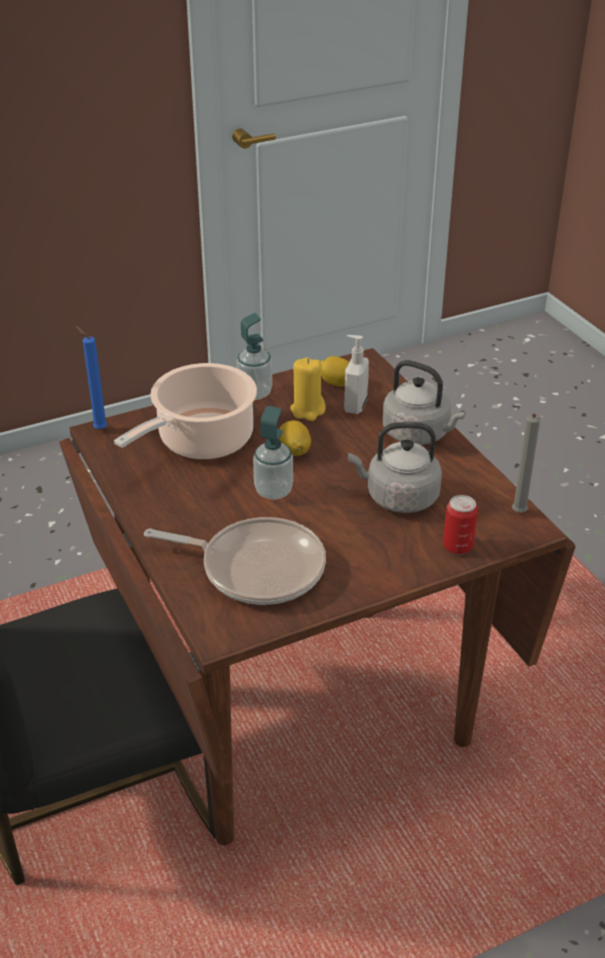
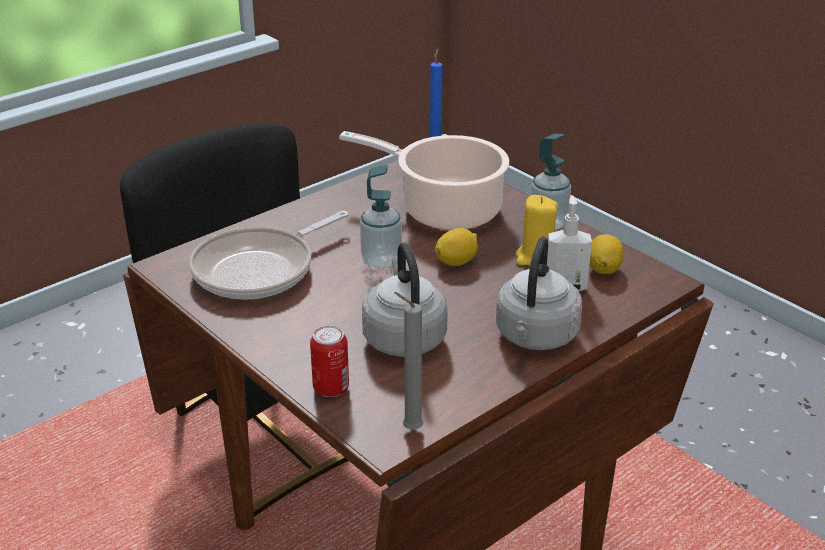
camera: 75 degrees right, 5 degrees down
frying pan [144,517,326,605] -> frying pan turned 45 degrees clockwise [189,211,349,299]

